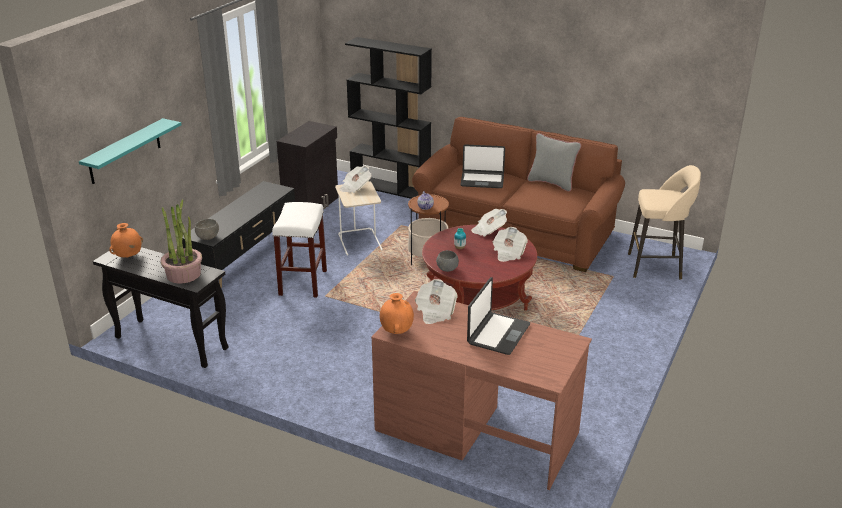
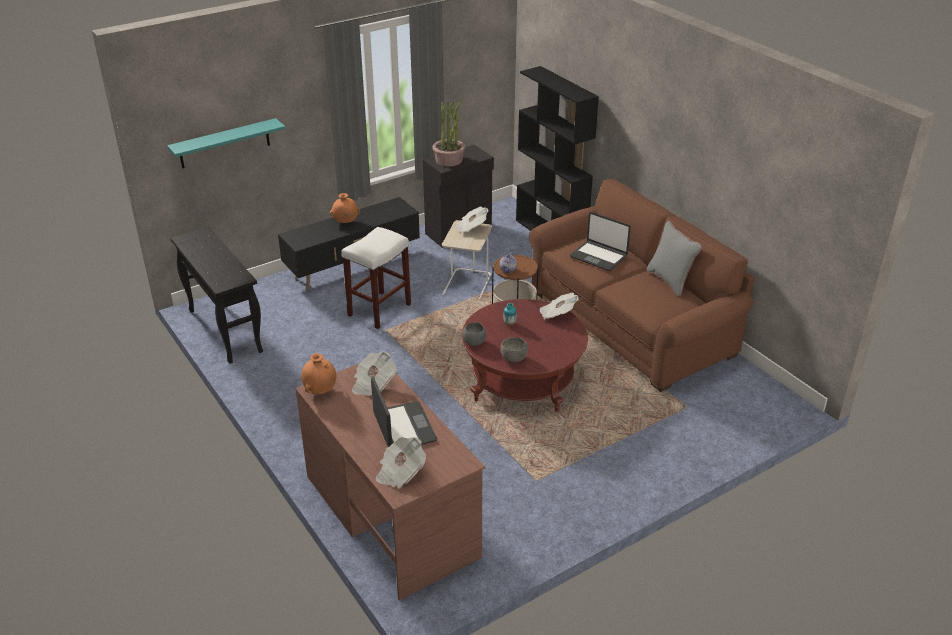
camera: 30 degrees right, 5 degrees up
orange vase [109,223,143,257] -> orange vase moved to [330,193,360,223]
potted plant [160,199,202,284] -> potted plant moved to [432,99,465,166]
grey bowl [195,219,219,240] -> grey bowl moved to [501,337,528,362]
laptop [467,277,530,355] -> laptop turned 75 degrees counterclockwise [371,377,437,447]
newspaper [493,227,528,262] -> newspaper moved to [375,437,426,489]
beige stool [628,165,701,280] -> none

